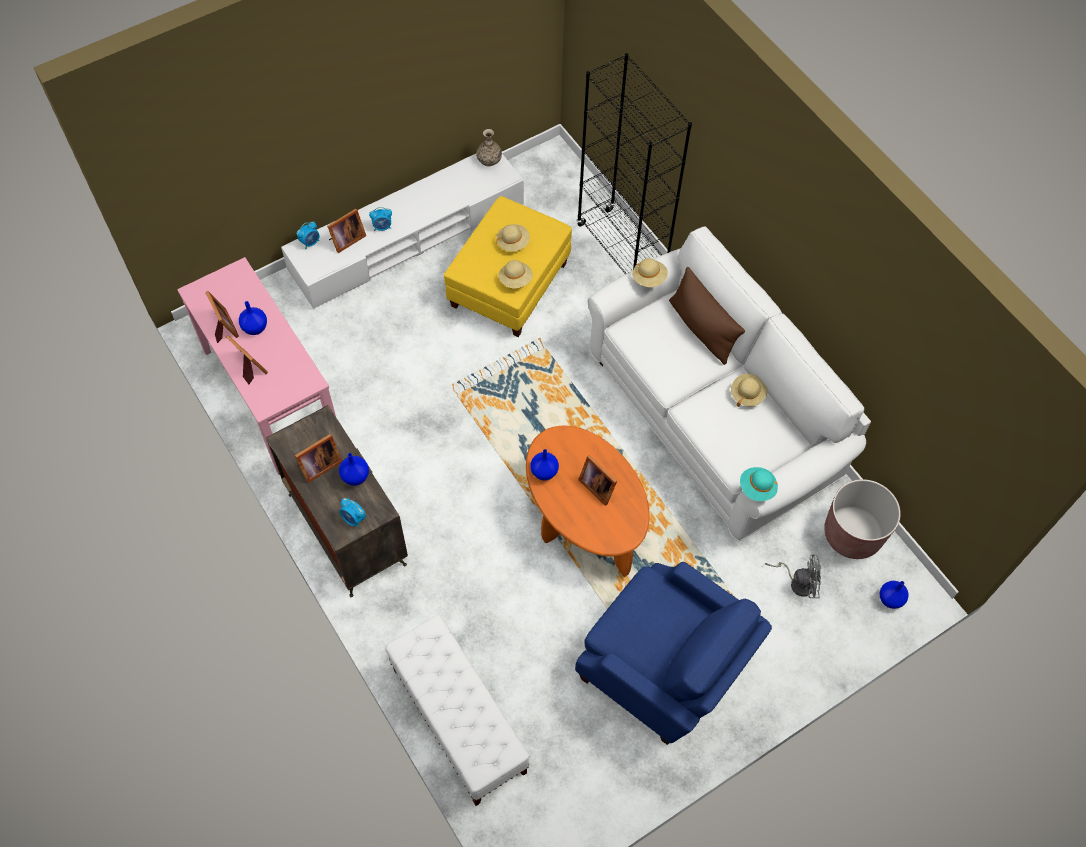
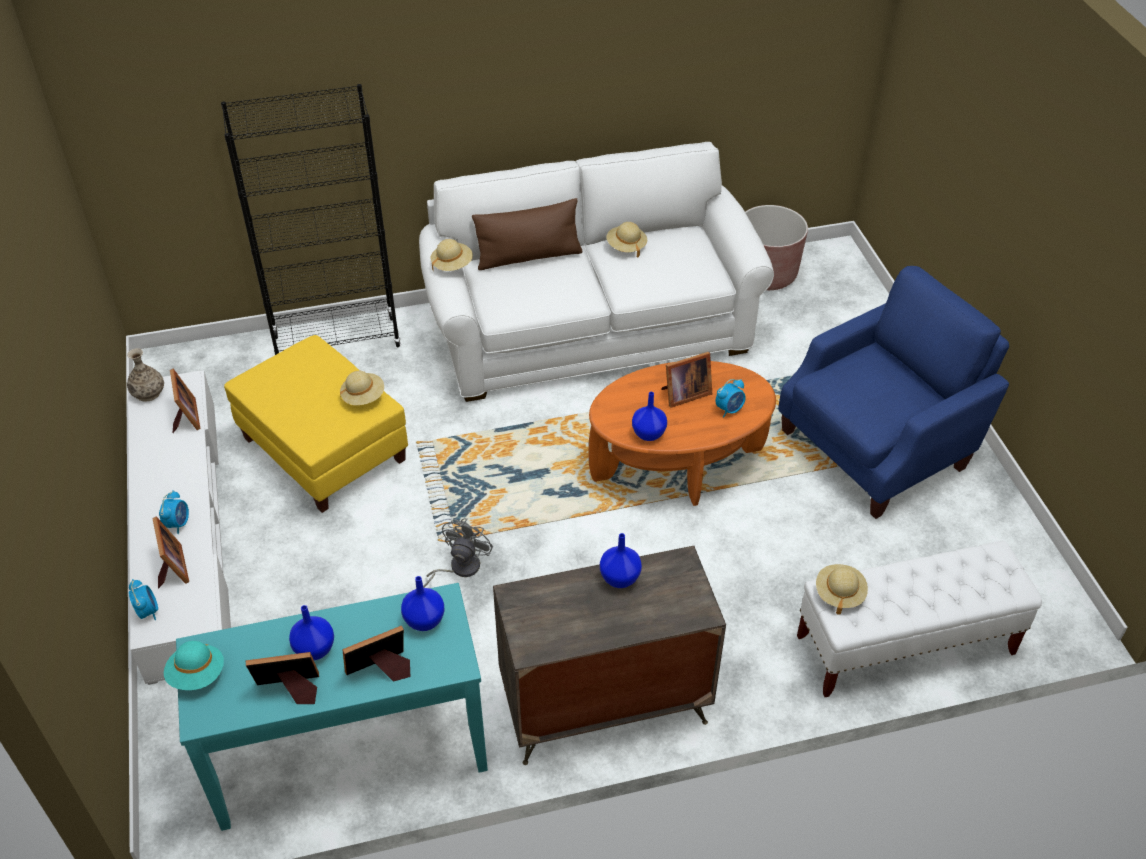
camera: 70 degrees left, 15 degrees down
pink console table [177,257,336,475] -> turquoise console table [176,583,488,831]
picture frame [295,434,342,483] -> picture frame moved to [170,369,201,433]
alarm clock [340,498,366,528] -> alarm clock moved to [716,379,746,418]
beige hat [497,224,530,252] -> beige hat moved to [816,564,868,615]
turquoise hat [740,467,778,501] -> turquoise hat moved to [164,641,224,690]
grey fan [765,555,821,598] -> grey fan moved to [423,518,493,588]
blue vase [880,581,908,609] -> blue vase moved to [401,576,444,631]

